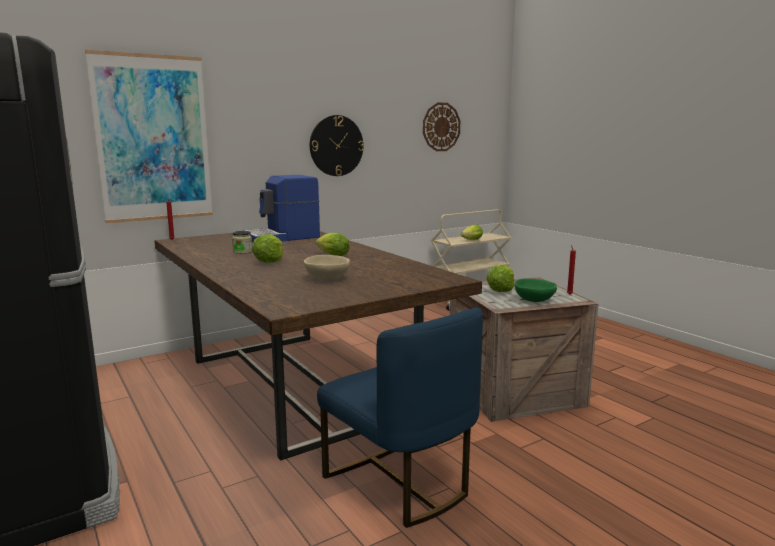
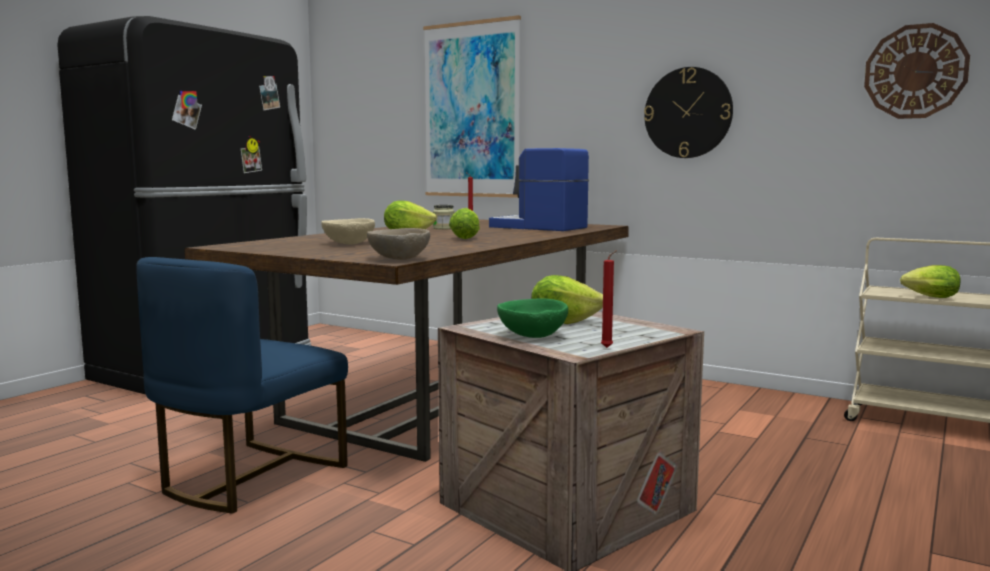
camera: 65 degrees right, 5 degrees down
none -> beige bowl [367,228,430,260]

